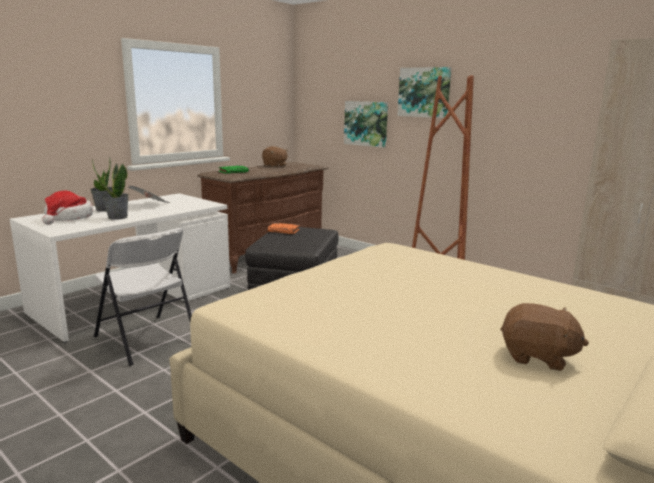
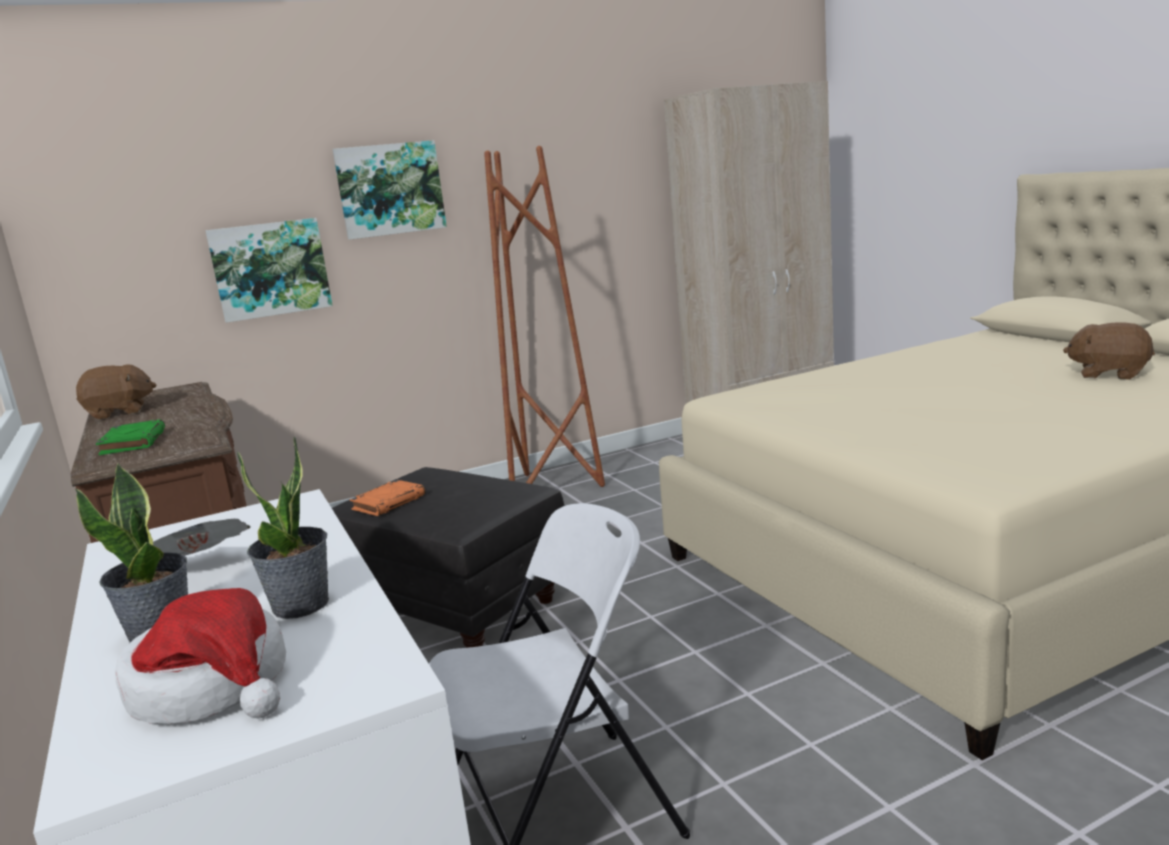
camera: 65 degrees left, 0 degrees up
brown plush toy [500,303,589,371] -> brown plush toy turned 105 degrees counterclockwise [1063,322,1155,380]

